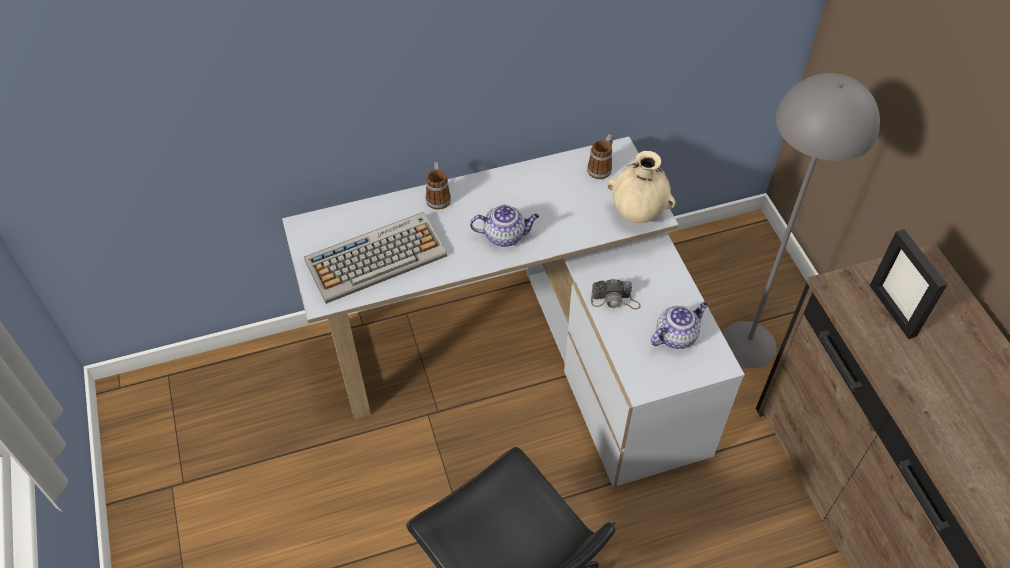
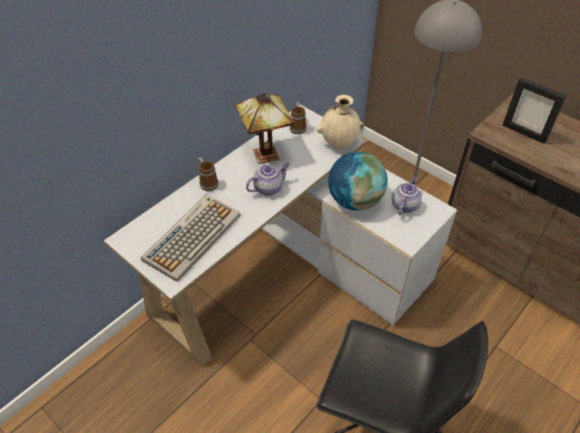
camera: 30 degrees left, 5 degrees down
camera [591,279,640,310] -> globe [328,152,388,211]
none -> table lamp [235,93,295,164]

